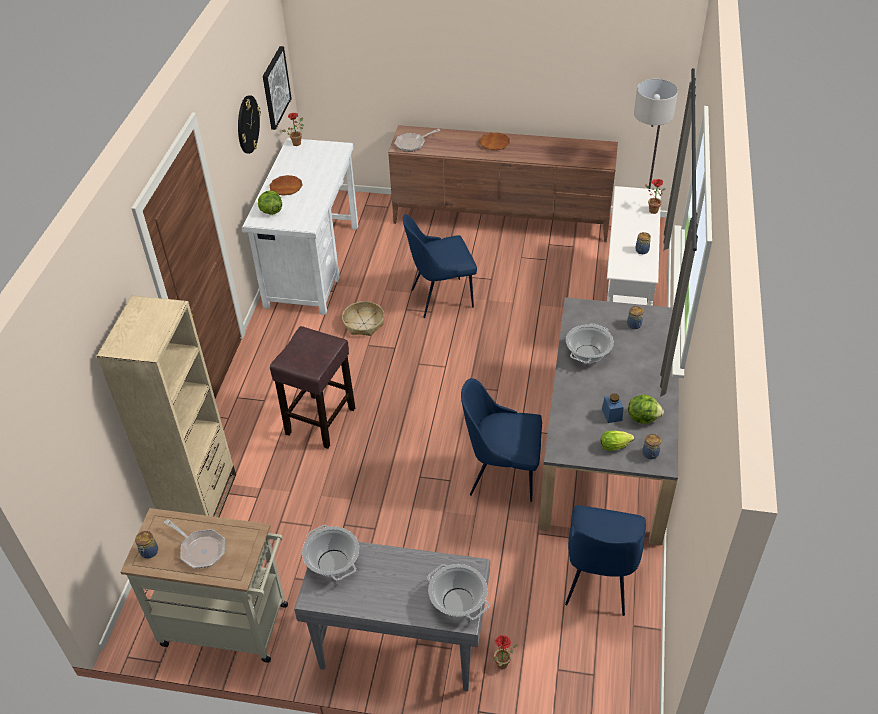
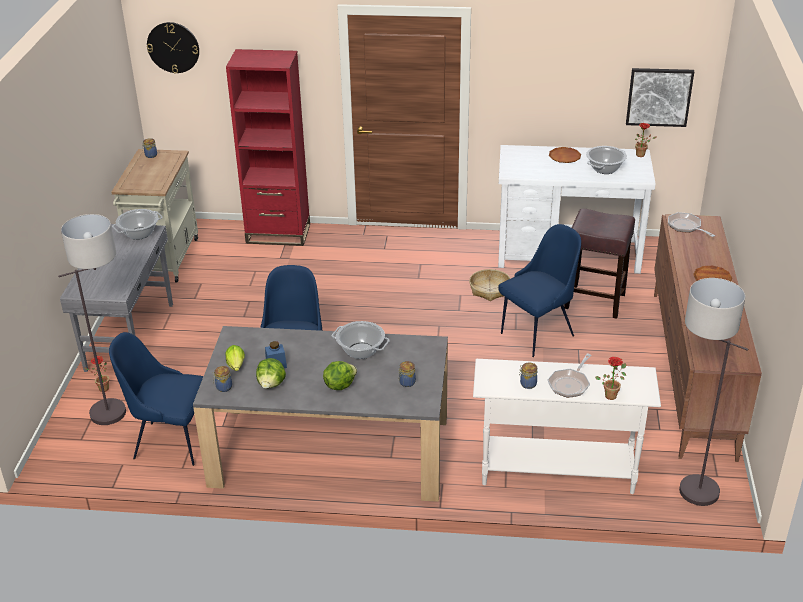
camera: 85 degrees right, 10 degrees down
beige bookcase [97,295,236,517] -> red bookcase [226,49,310,246]
frying pan [164,519,225,569] -> frying pan moved to [548,354,591,398]
wall clock [238,95,261,154] -> wall clock moved to [147,22,199,73]
lettuce [258,190,282,215] -> lettuce moved to [323,361,357,390]
brown stool [270,326,355,449] -> brown stool moved to [564,208,635,319]
blue chair [403,214,477,318] -> blue chair turned 75 degrees clockwise [498,224,581,357]
cooking pot [427,564,489,620] -> cooking pot moved to [586,146,627,174]
none -> grey floor lamp [58,214,126,425]

